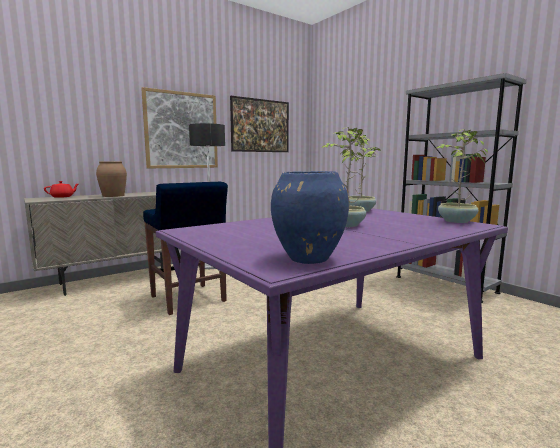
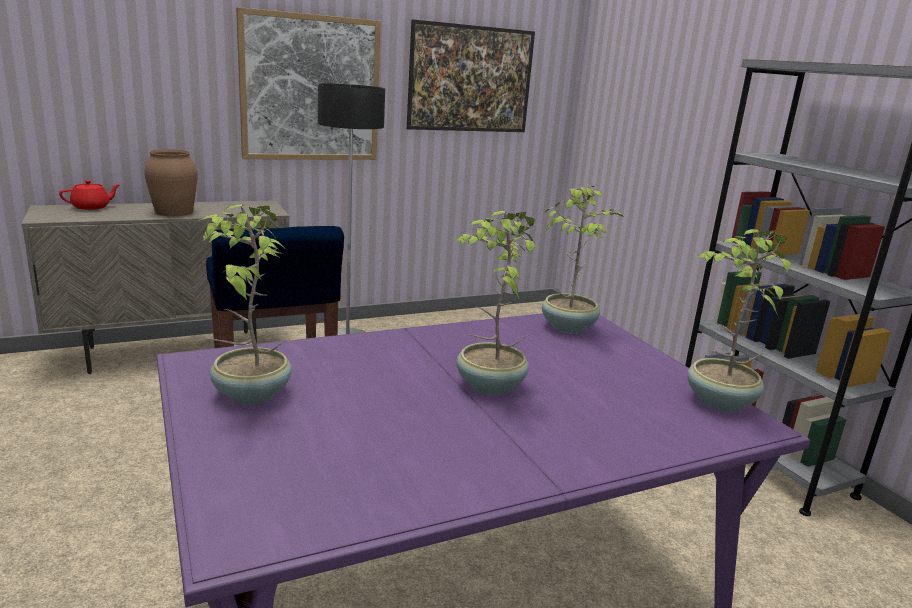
camera: 10 degrees right, 10 degrees up
blue vase [271,171,349,264] -> none
none -> potted plant [198,205,292,405]

